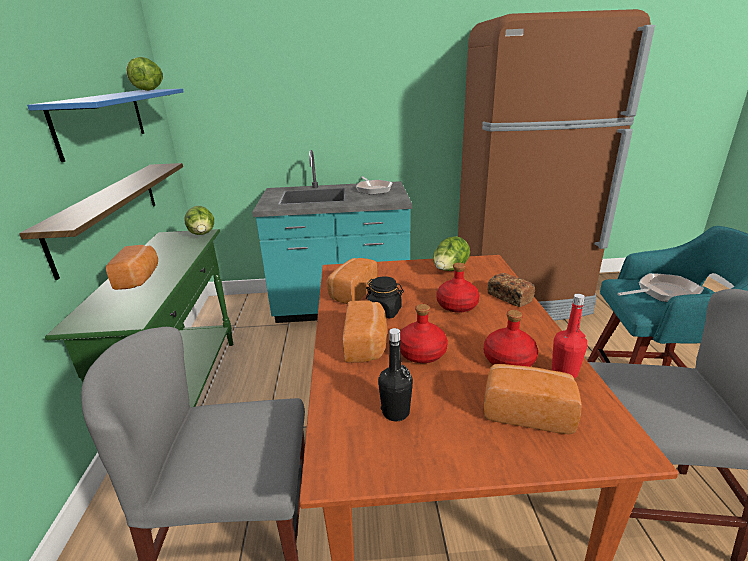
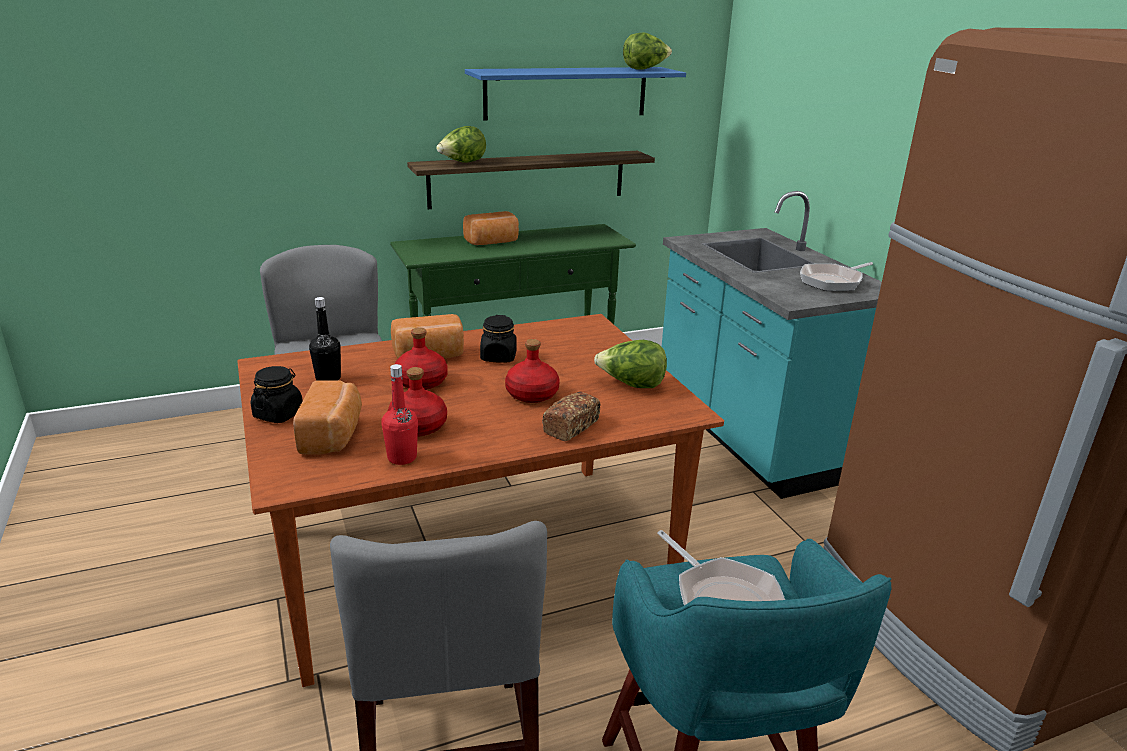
camera: 70 degrees right, 0 degrees up
lettuce [184,206,214,235] -> lettuce moved to [436,126,486,163]
bread [327,258,378,304] -> none
none -> black jar [251,366,303,423]

